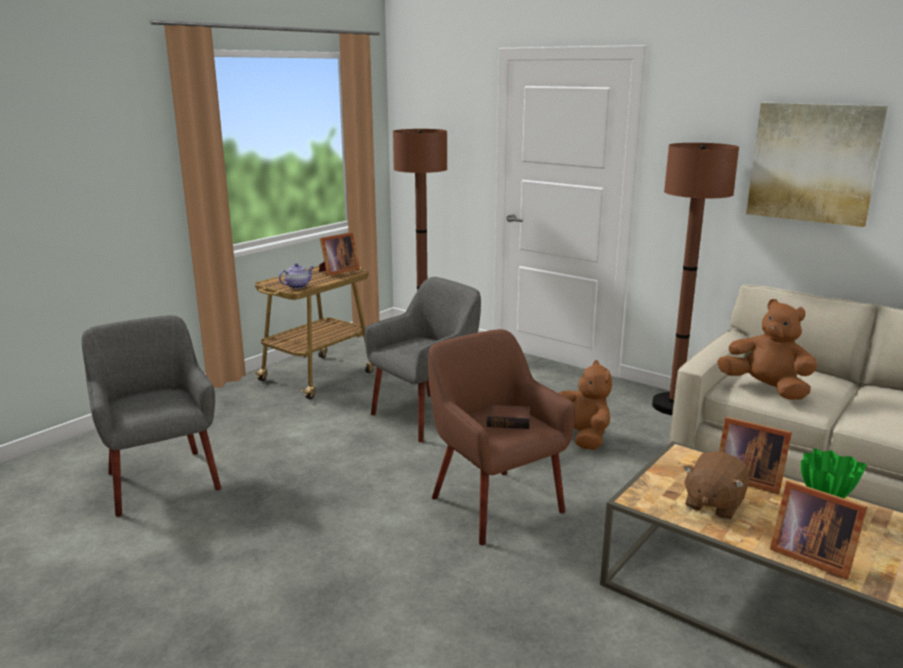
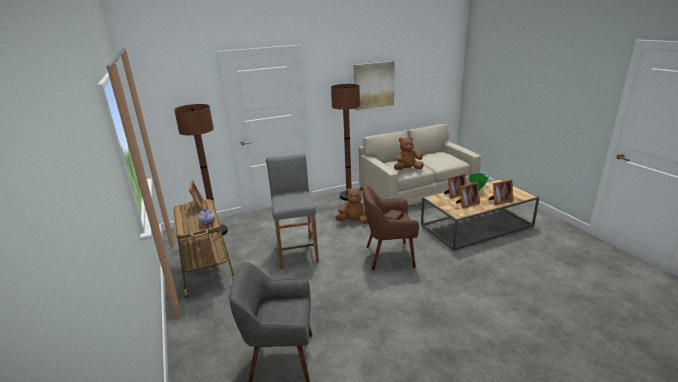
camera: 60 degrees left, 5 degrees up
grey armchair [364,277,481,442] -> grey stool [266,154,319,268]
brown plush toy [683,452,749,520] -> picture frame [456,182,480,208]

